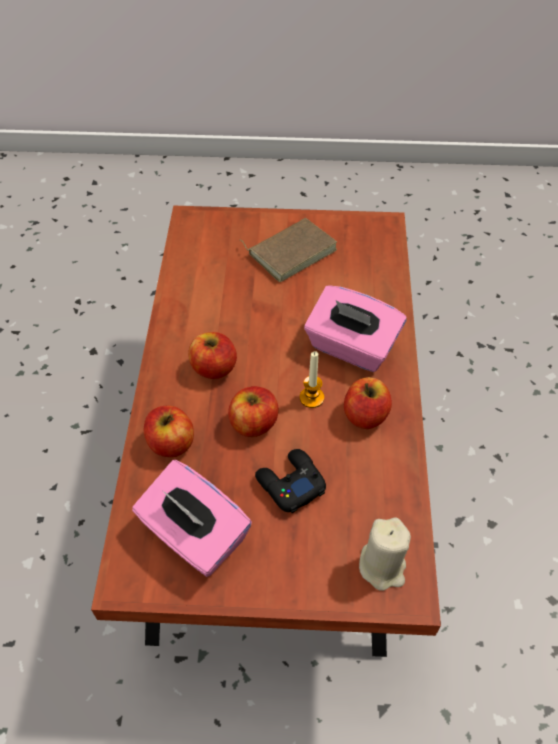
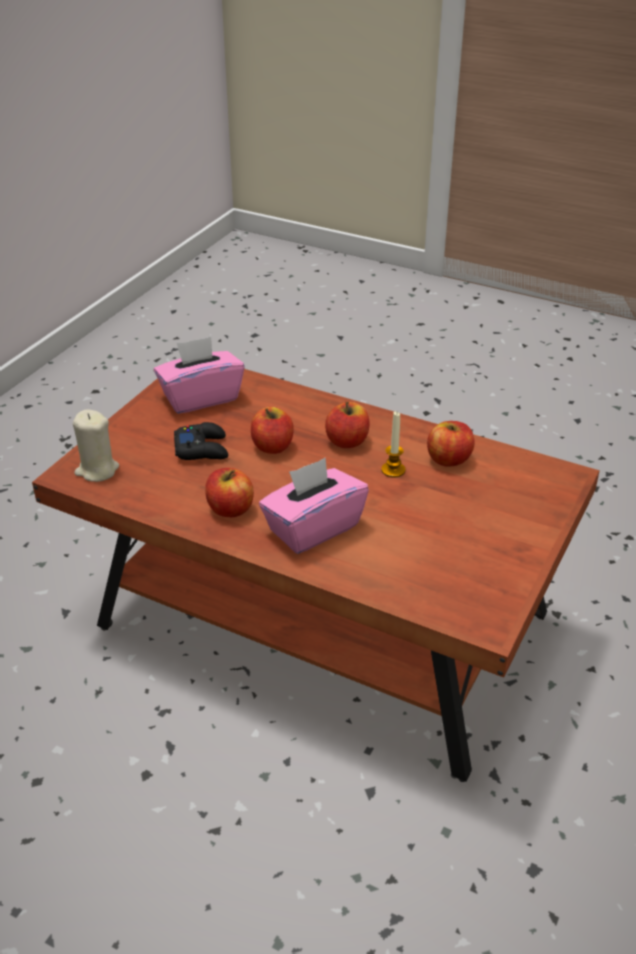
camera: 115 degrees right, 15 degrees down
apple [143,405,194,457] -> apple moved to [427,421,475,467]
brown book [240,218,337,282] -> none
candle [300,352,324,408] -> candle moved to [381,412,406,478]

